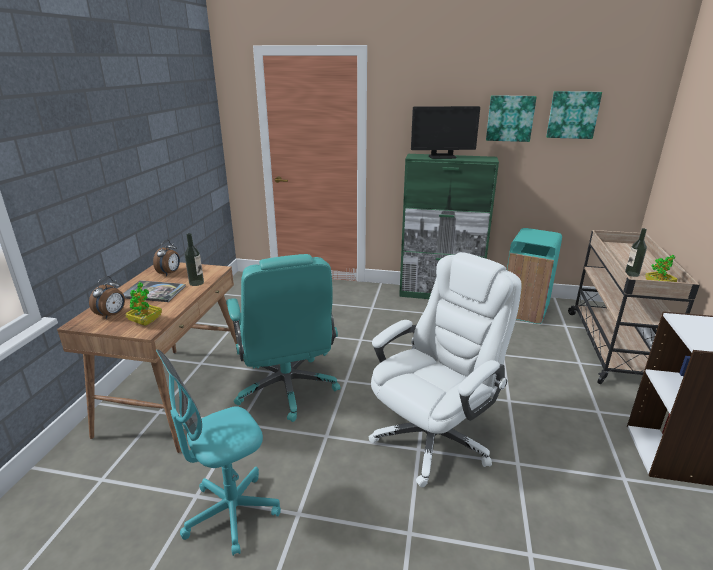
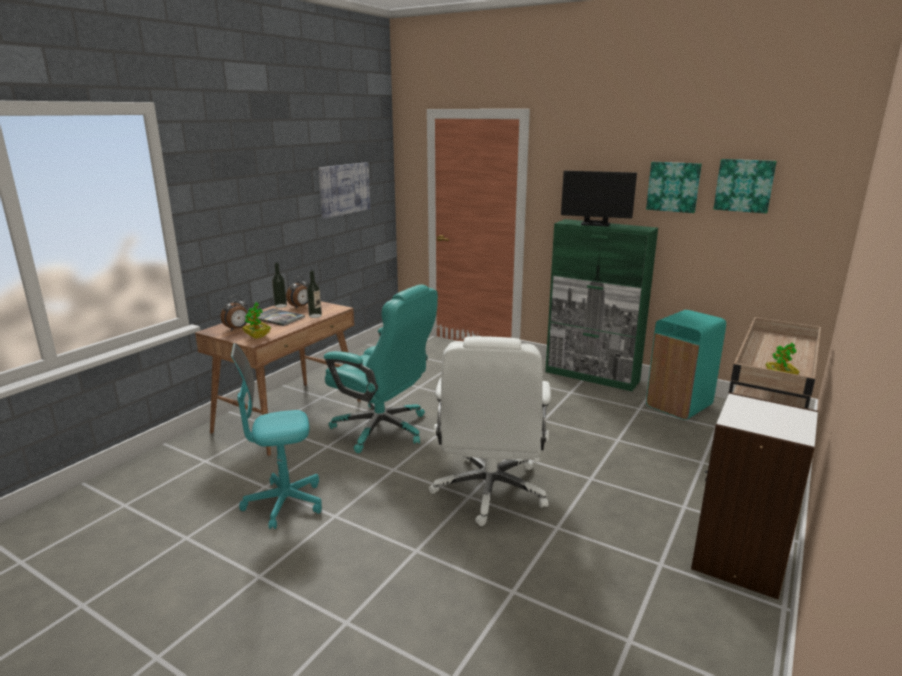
camera: 20 degrees right, 5 degrees down
turquoise office chair [226,254,340,422] -> turquoise office chair turned 60 degrees counterclockwise [324,285,438,453]
white office chair [368,252,522,487] -> white office chair turned 120 degrees clockwise [429,336,551,526]
bottle [625,228,647,277] -> bottle moved to [272,263,287,308]
none -> picture [318,162,370,218]

